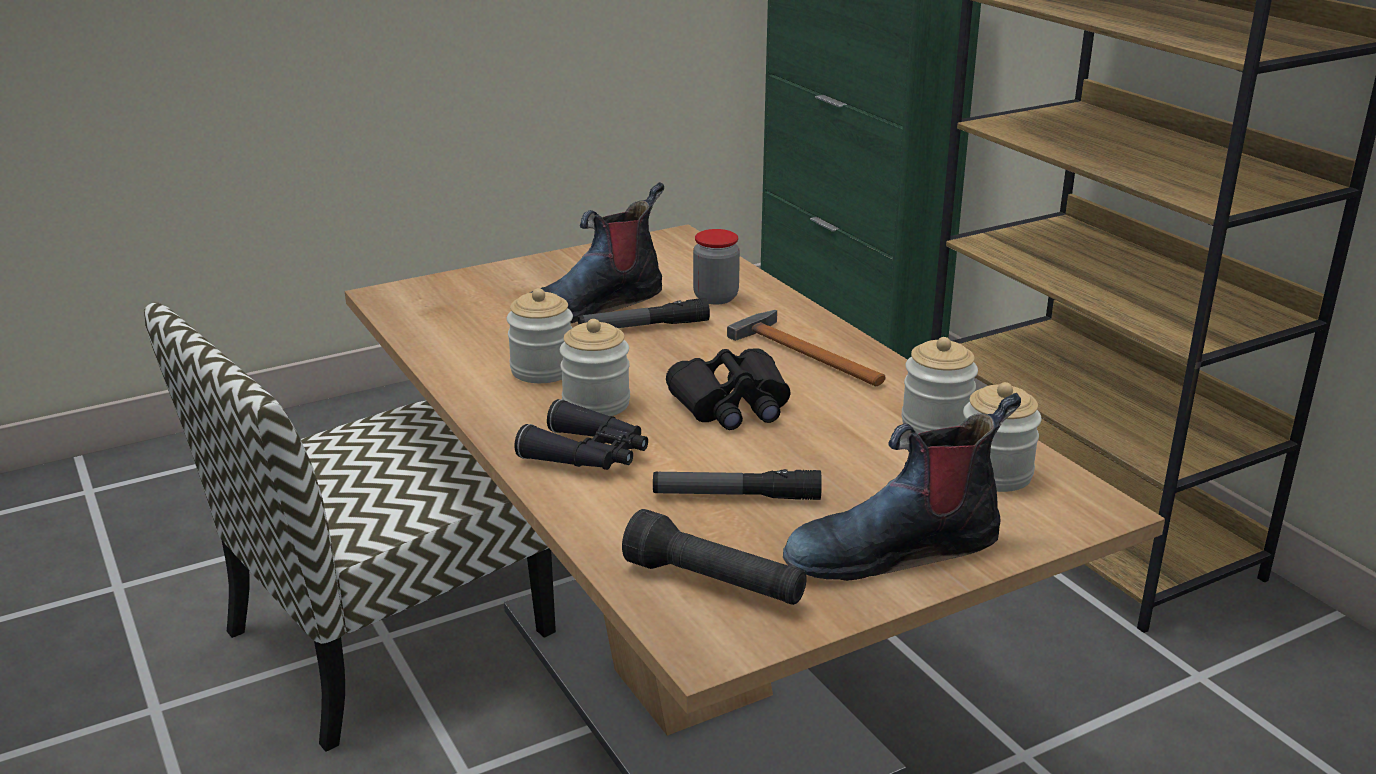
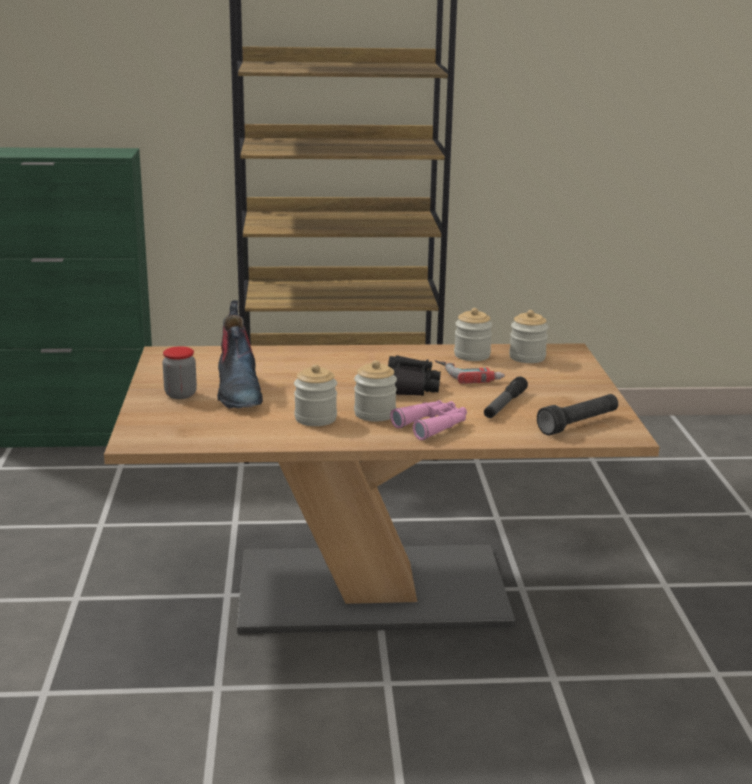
camera: 65 degrees left, 5 degrees down
chair [144,303,556,752] -> none
black binoculars [514,399,648,470] -> pink binoculars [390,400,467,440]
flashlight [578,298,710,328] -> none
jar [693,229,740,305] -> jar moved to [162,346,197,399]
hammer [727,310,885,386] -> none
boot [783,393,1021,581] -> none
none -> power drill [435,360,505,384]

